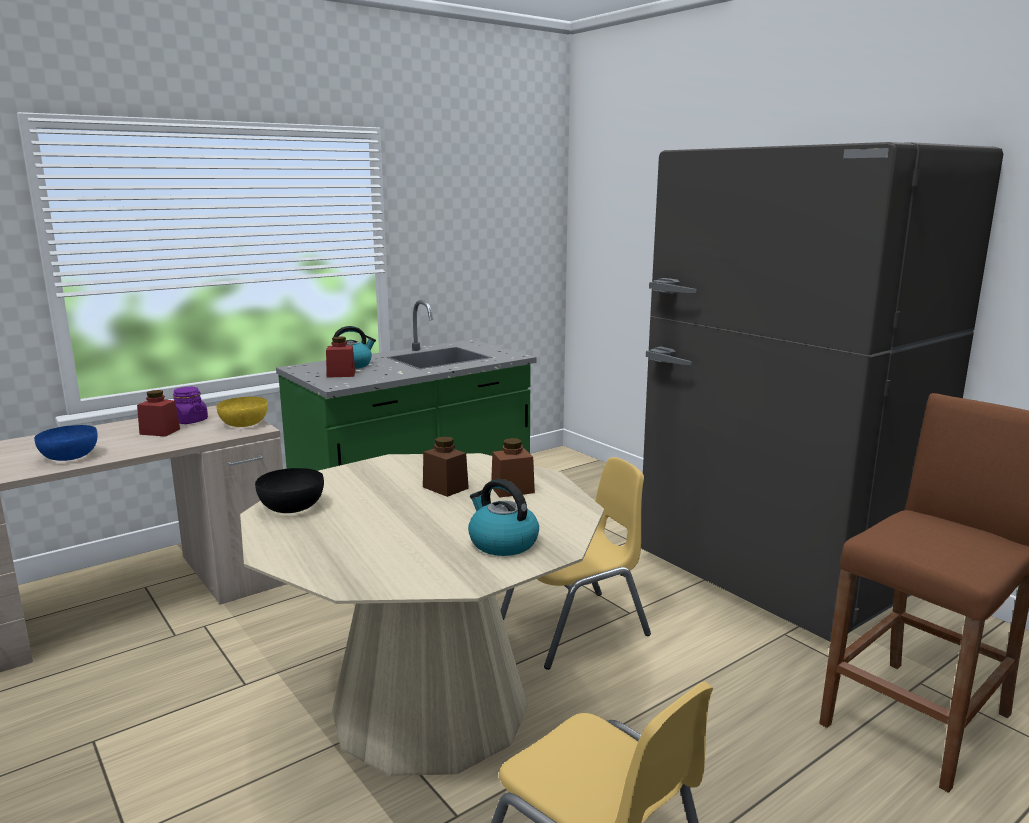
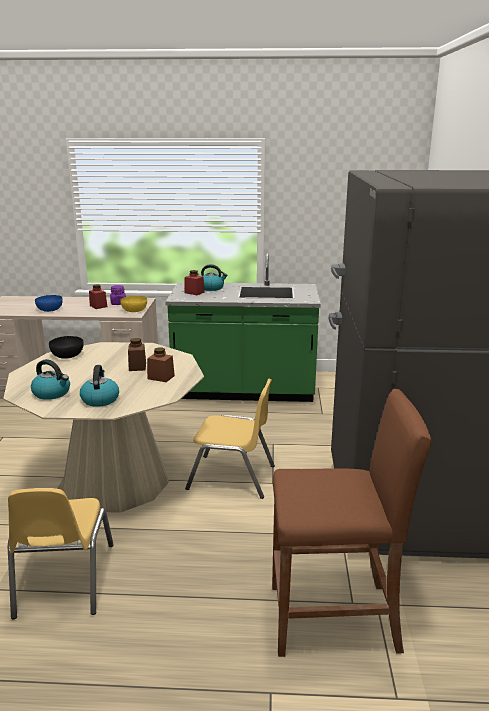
camera: 40 degrees right, 5 degrees up
none -> kettle [31,359,70,400]

